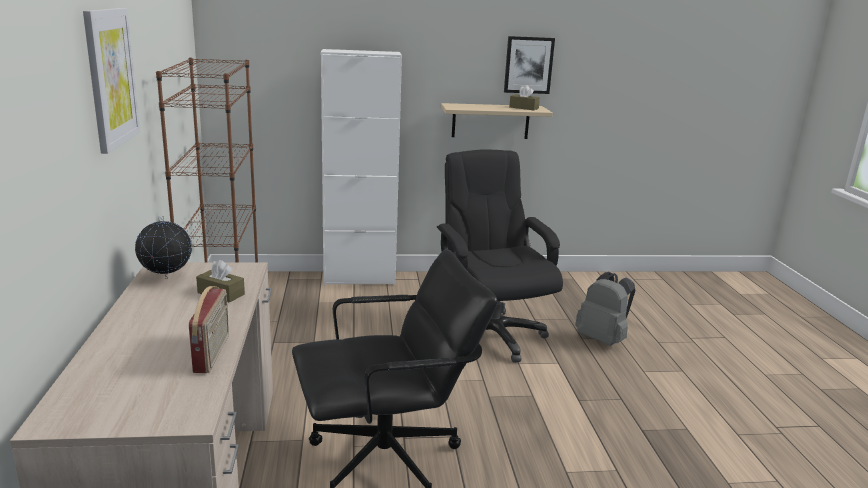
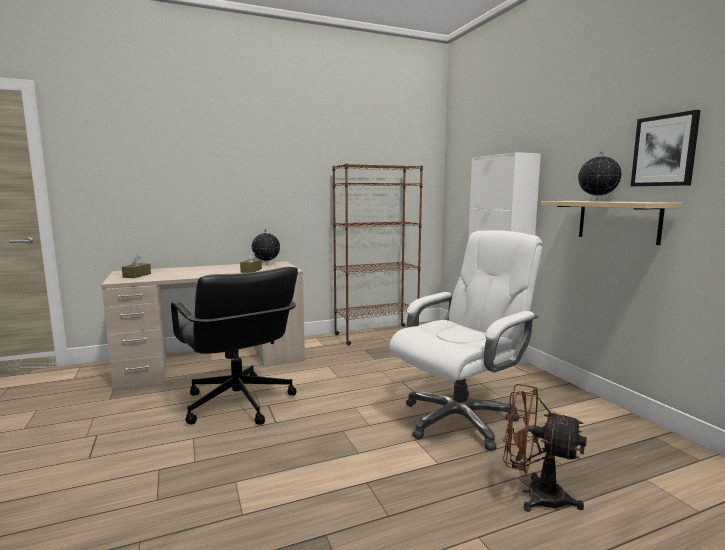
camera: 75 degrees right, 10 degrees down
picture [83,8,140,154] -> none
radio [189,286,229,373] -> none
black office chair [436,149,563,363] -> white office chair [389,230,542,451]
brown tissue box [509,85,540,110] -> brown tissue box moved to [122,255,151,278]
grey backpack [575,272,635,346] -> brown fan [503,384,587,512]
none -> globe [578,152,622,201]

